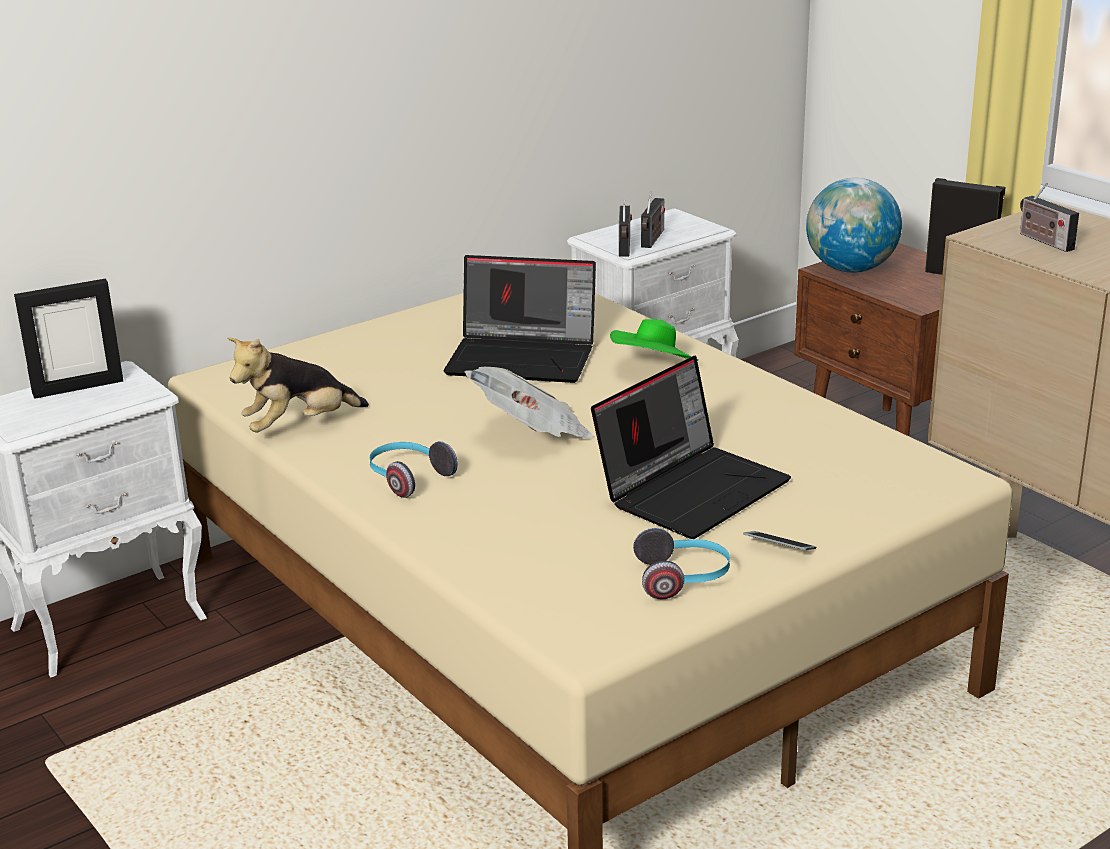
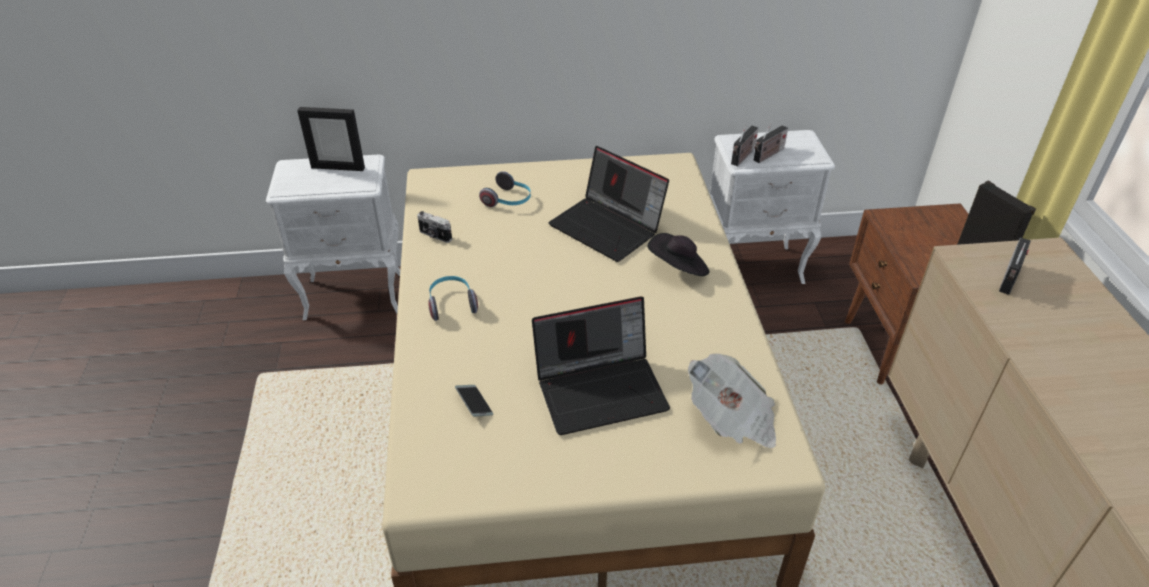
camera: 30 degrees right, 15 degrees up
plush toy [227,337,369,433] -> camera [417,211,452,243]
newspaper [465,367,595,439] -> newspaper moved to [688,354,776,448]
green hat [610,319,699,361] -> black hat [648,233,709,276]
headphones [633,528,730,599] -> headphones moved to [479,171,531,207]
phone [743,531,816,550] -> phone moved to [455,385,493,417]
globe [806,178,902,273] -> none
radio [1020,182,1079,252] -> radio turned 150 degrees counterclockwise [999,238,1031,295]

